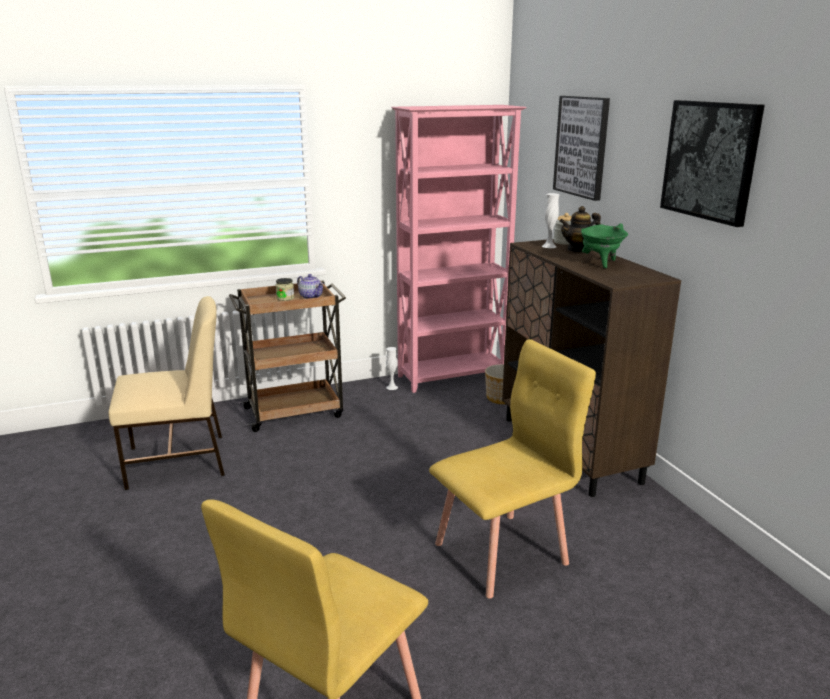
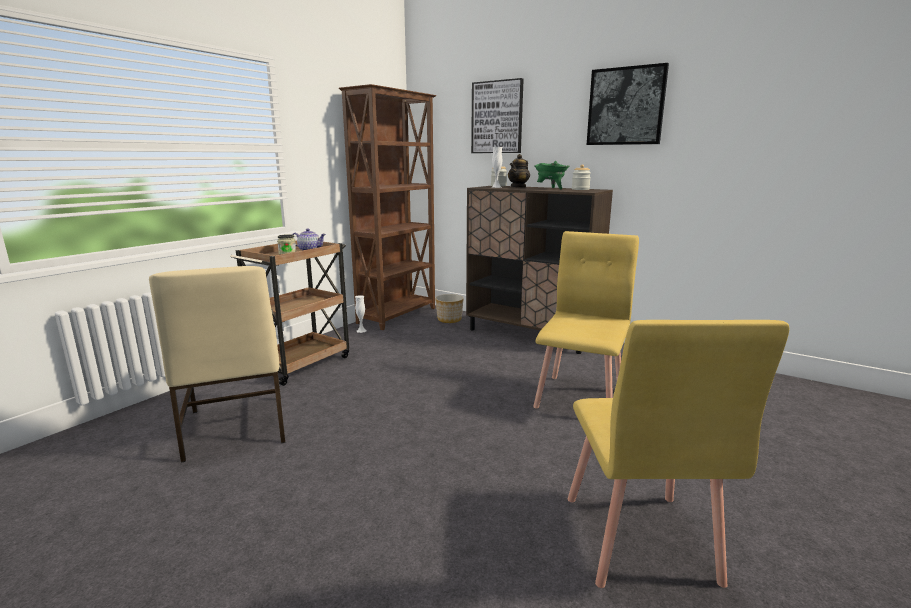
camera: 35 degrees left, 5 degrees down
beige chair [108,296,225,490] -> beige chair turned 120 degrees clockwise [149,266,285,463]
pink bookcase [391,105,527,393] -> brown bookcase [339,84,437,330]
none -> jar [572,164,591,190]

